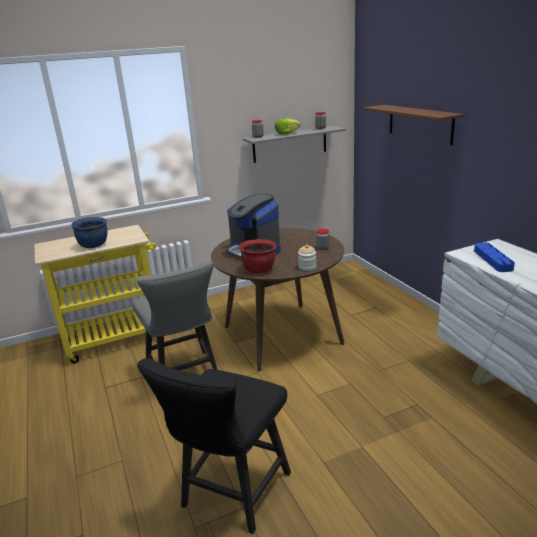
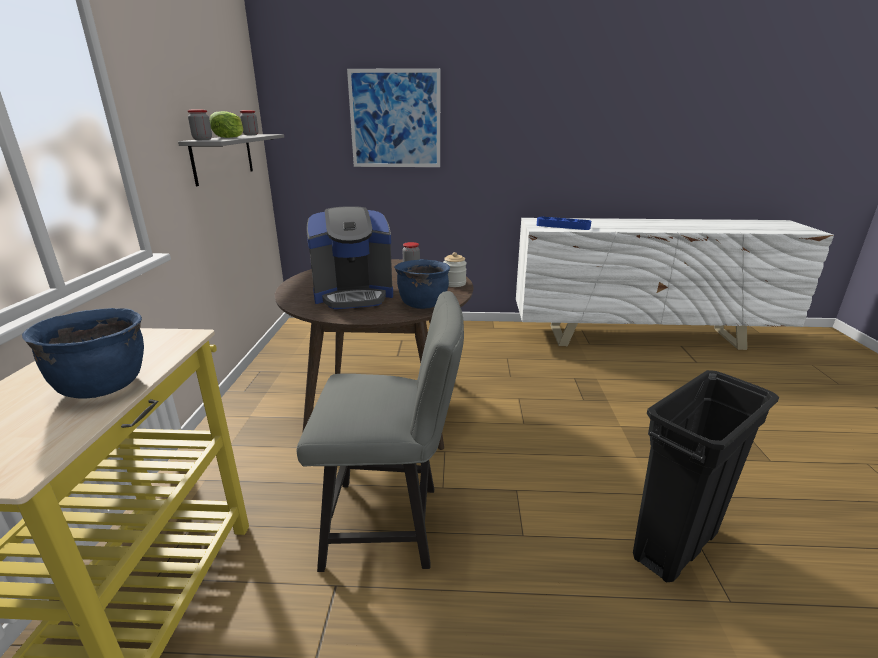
camera: 65 degrees left, 0 degrees up
black chair [138,358,291,534] -> black trash can [633,370,779,582]
red cooking pot [239,239,276,273] -> blue cooking pot [394,259,450,309]
brown shelf [364,105,464,145] -> picture [347,68,440,167]

